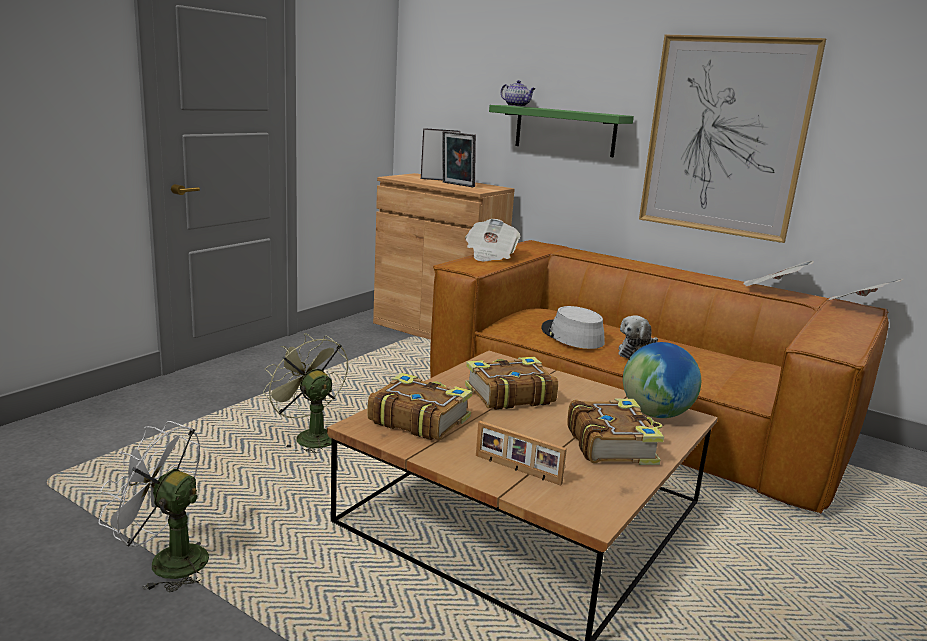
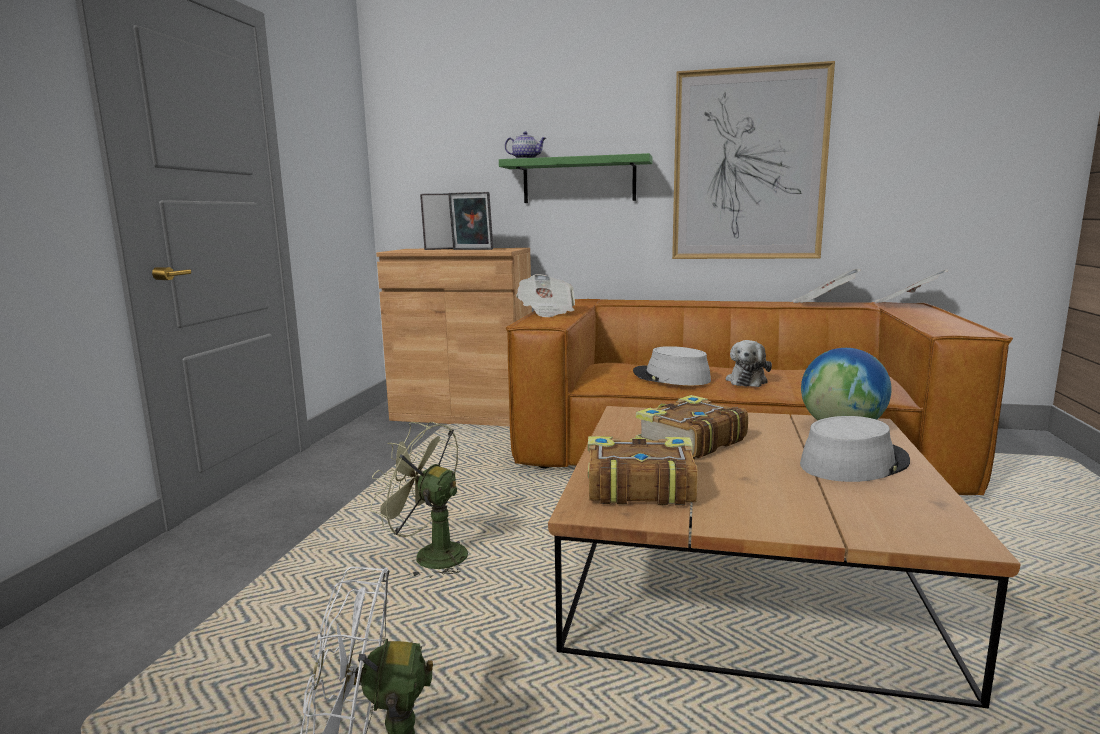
camera: 20 degrees left, 5 degrees down
picture frame [476,421,567,486] -> none
book [567,399,664,465] -> grey hat [800,416,910,482]

